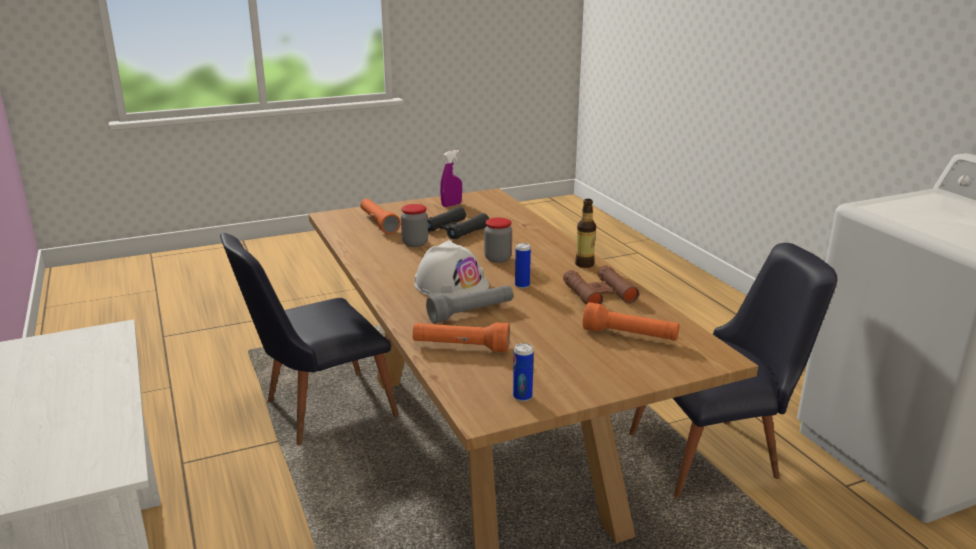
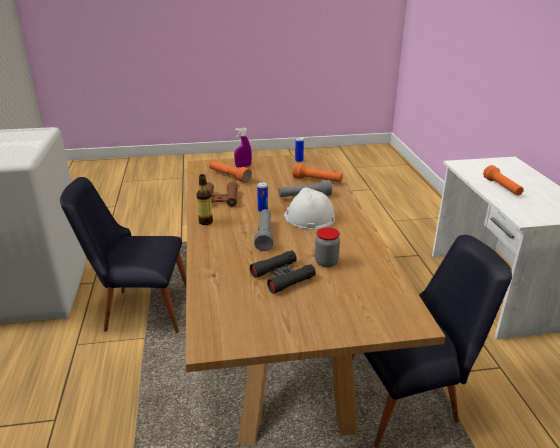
camera: 165 degrees left, 5 degrees up
orange flashlight [360,199,401,234] -> orange flashlight moved to [483,165,524,196]
purple spray bottle [440,150,462,207] -> purple spray bottle moved to [234,128,252,168]
jar [484,217,512,263] -> grey flashlight [254,209,273,251]

